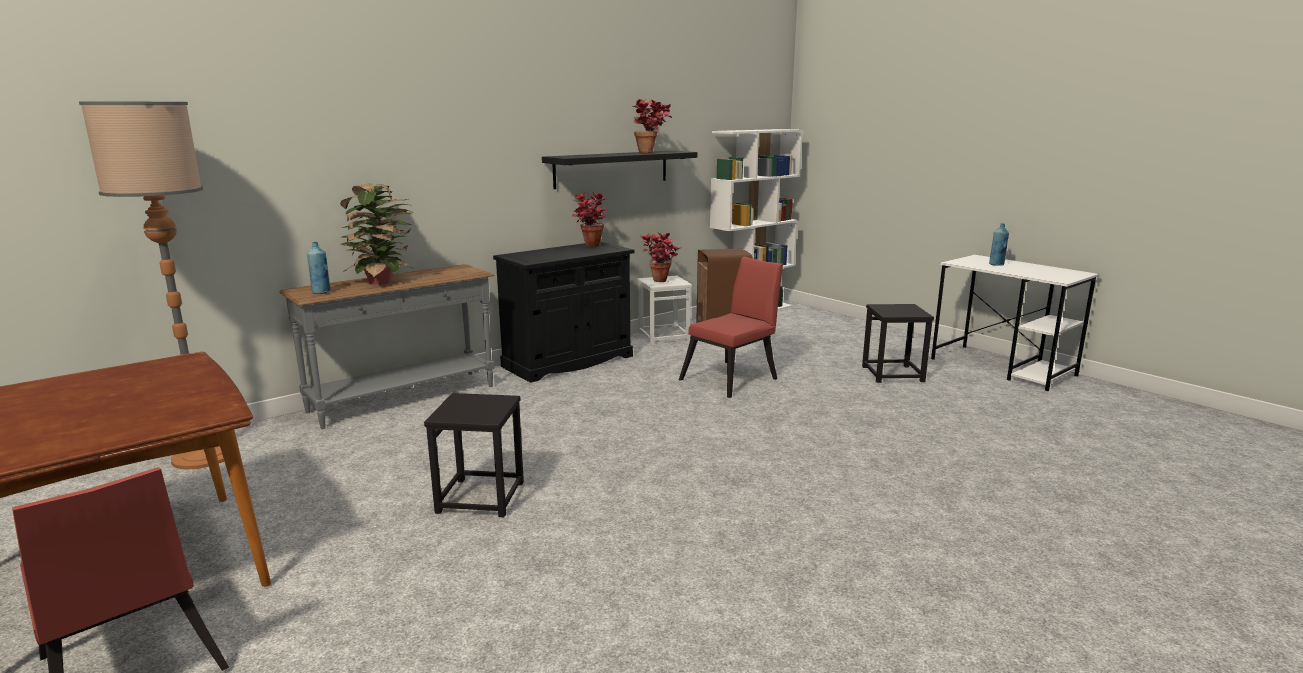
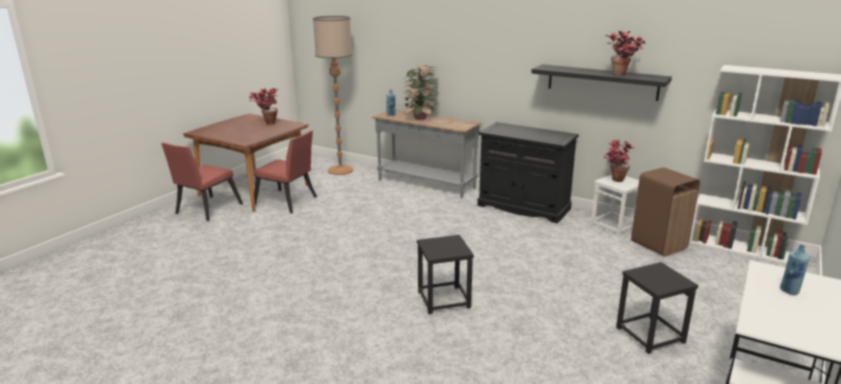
camera: 70 degrees right, 5 degrees up
black stool [424,393,524,517] -> black stool moved to [417,235,474,314]
potted plant [572,192,607,247] -> potted plant moved to [249,88,278,125]
red chair [679,257,783,398] -> red chair moved to [254,131,317,213]

